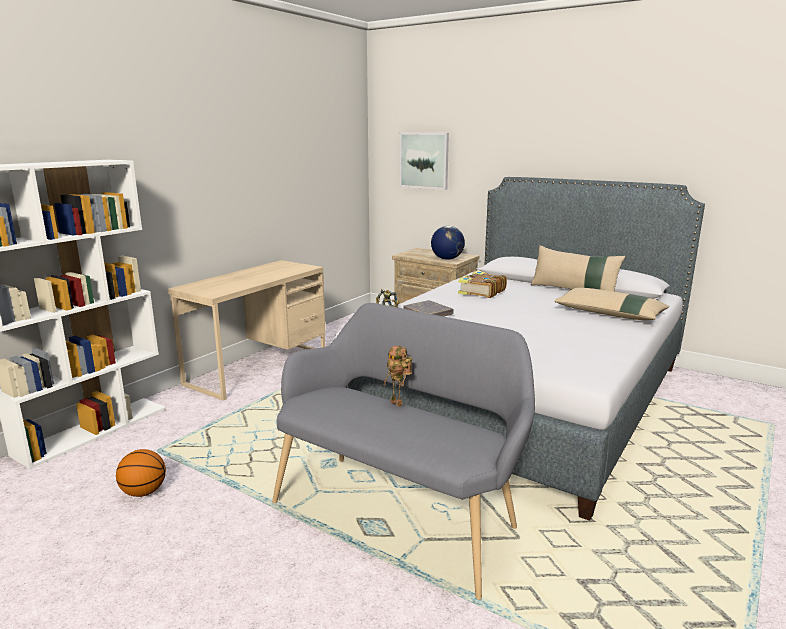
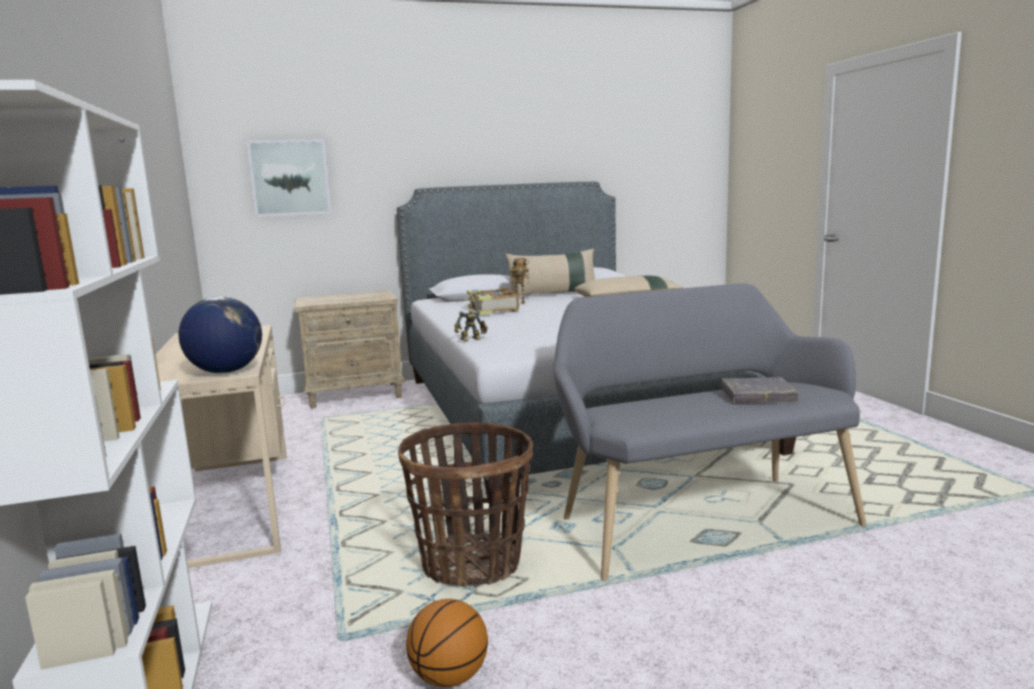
camera: 50 degrees left, 5 degrees down
toy robot [383,346,412,407] -> toy robot moved to [510,258,529,303]
grey book [403,300,454,316] -> grey book moved to [721,377,799,403]
globe [431,226,465,260] -> globe moved to [179,296,262,373]
none -> basket [398,422,533,587]

